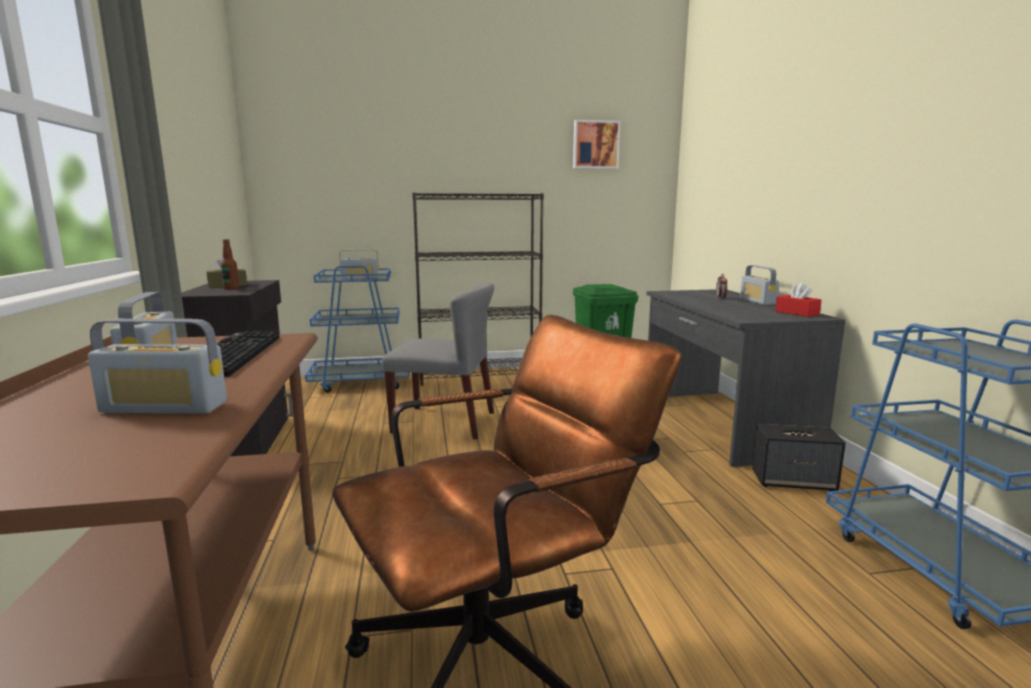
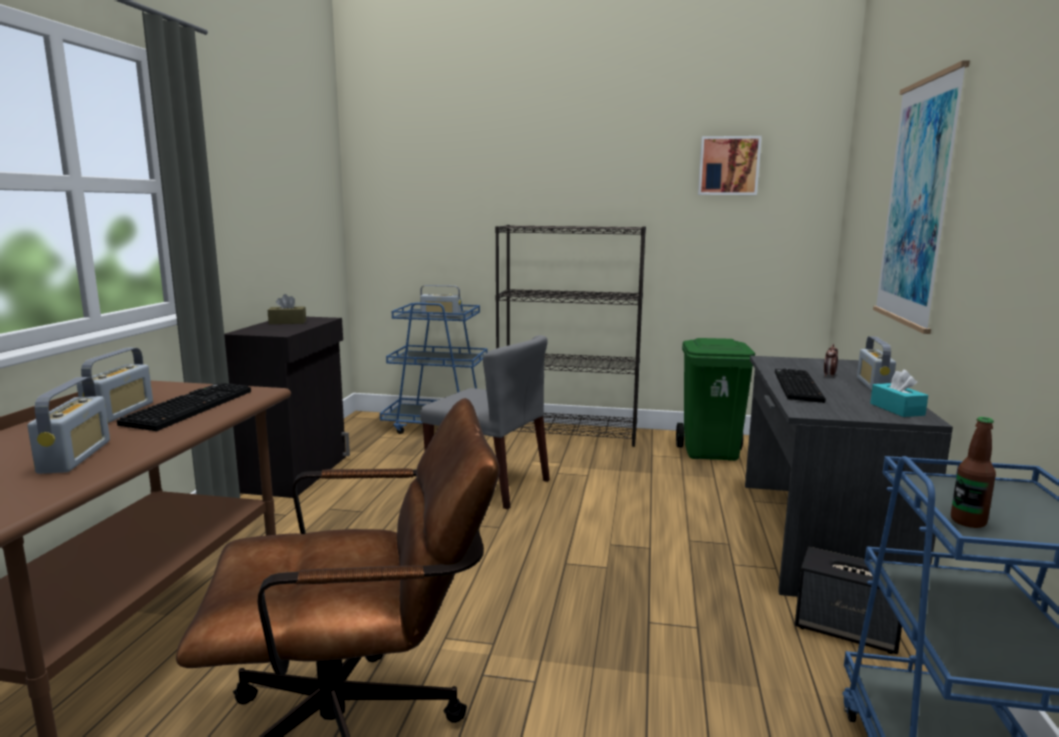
camera: 20 degrees right, 0 degrees up
radio [88,319,227,413] -> radio turned 120 degrees counterclockwise [27,377,110,474]
bottle [221,239,239,290] -> bottle moved to [951,417,996,528]
red tissue box [775,282,822,317] -> turquoise tissue box [870,370,928,417]
none -> keyboard [775,368,826,403]
none -> picture [873,60,970,334]

